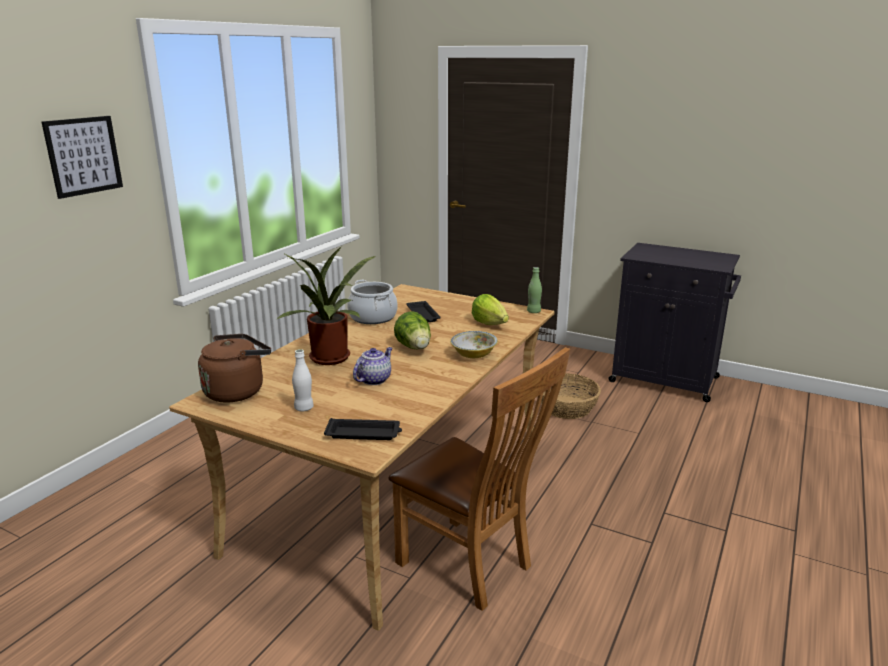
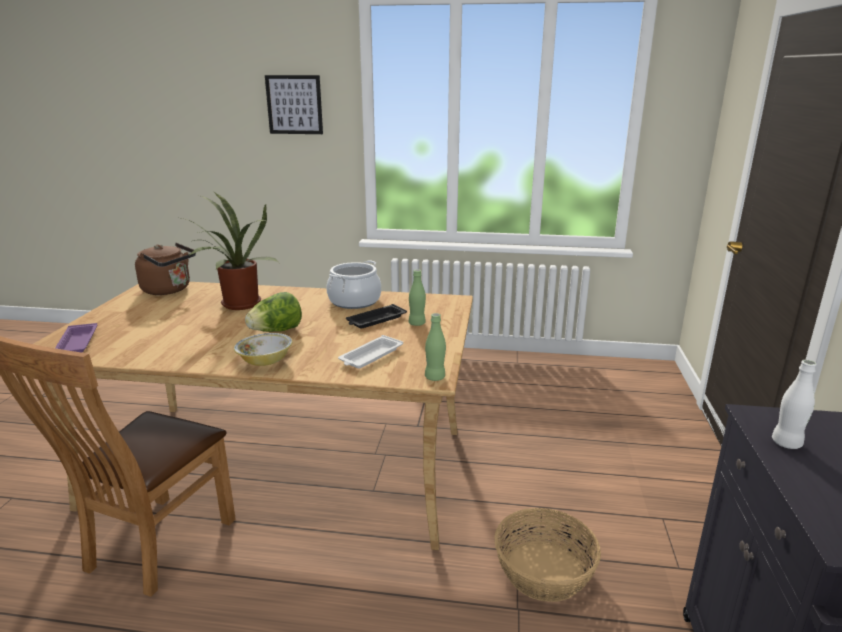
camera: 70 degrees right, 0 degrees up
white bottle [292,349,314,411] -> white bottle moved to [772,360,817,449]
black tray [324,418,402,440] -> purple tray [55,323,97,352]
teapot [353,347,392,385] -> none
lettuce [472,294,509,325] -> white tray [338,335,403,369]
none -> green bottle [409,269,426,326]

